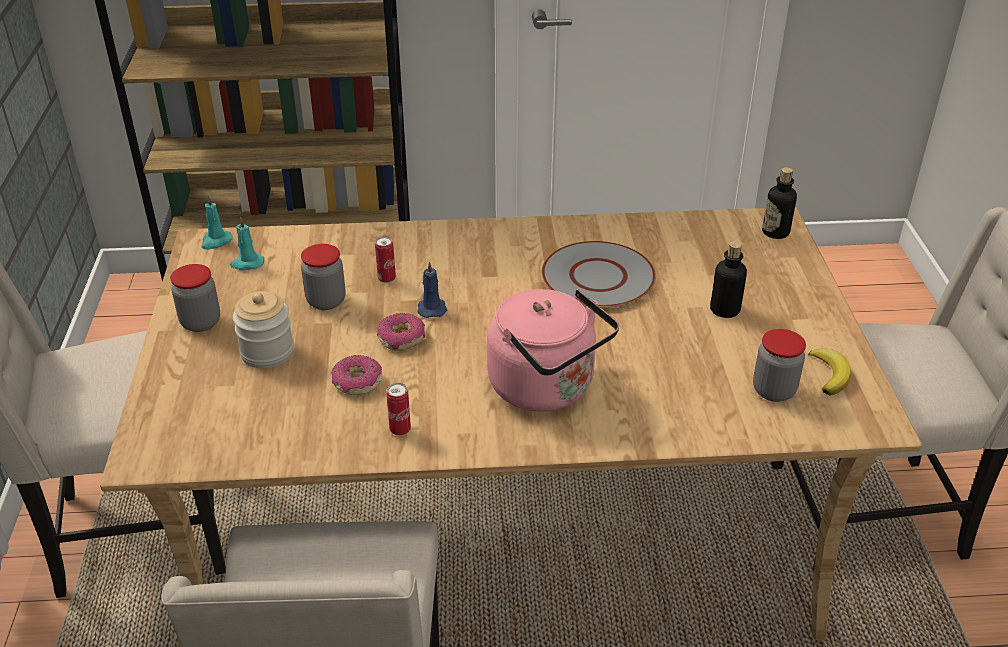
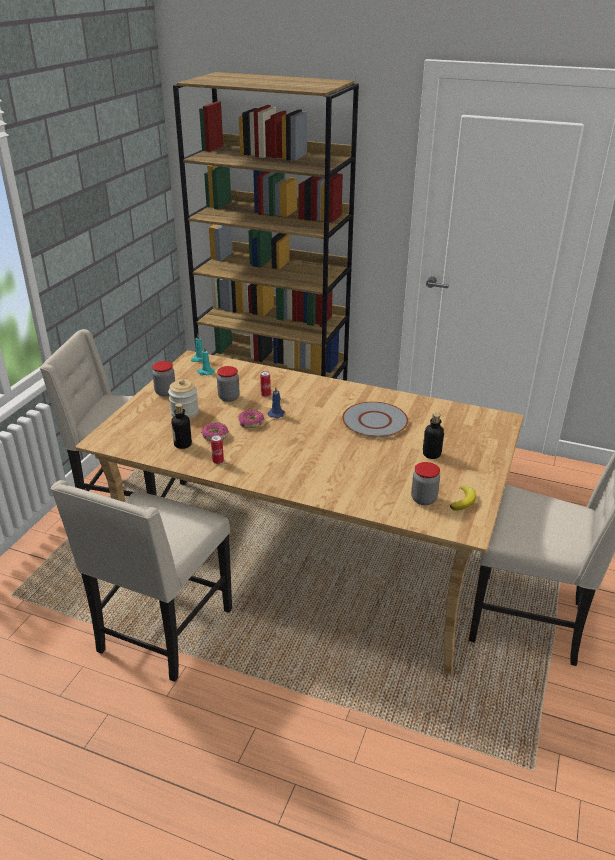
camera: 25 degrees right, 5 degrees down
pink kettle [487,289,619,412] -> none
bottle [762,167,797,239] -> bottle moved to [171,403,192,449]

